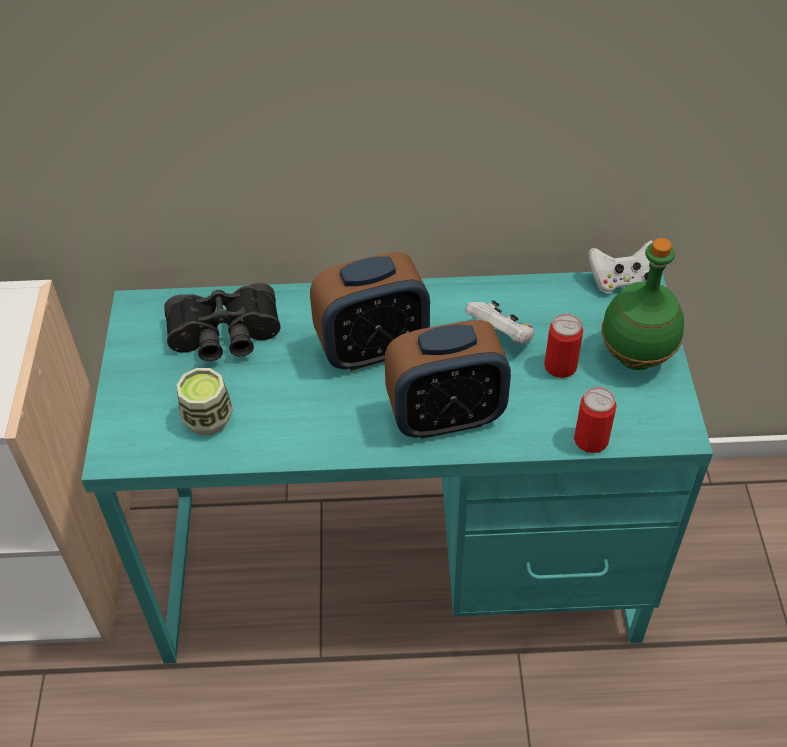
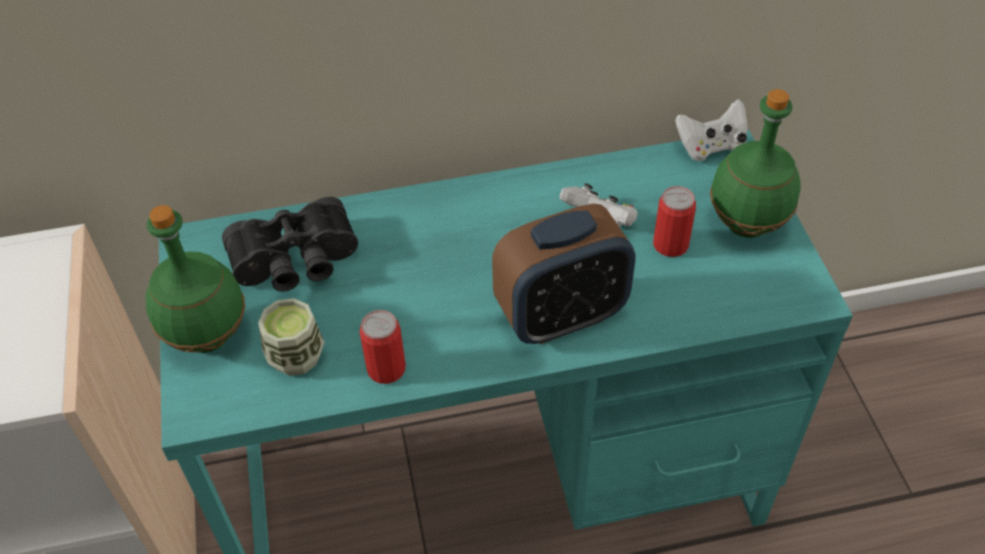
camera: 10 degrees left, 0 degrees up
alarm clock [310,252,430,371] -> none
can [574,387,617,453] -> can moved to [360,310,406,384]
none -> green bottle [146,205,245,353]

